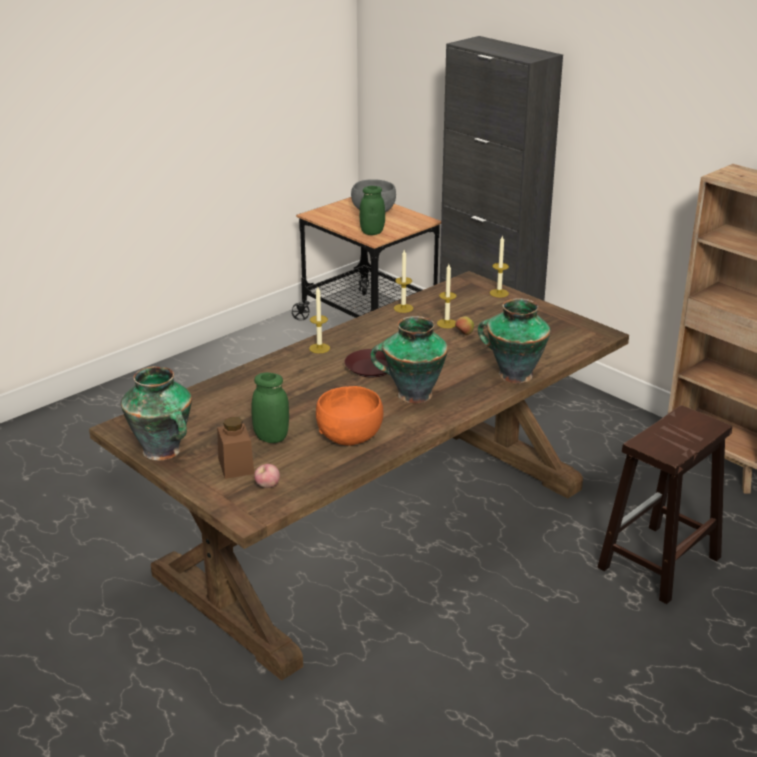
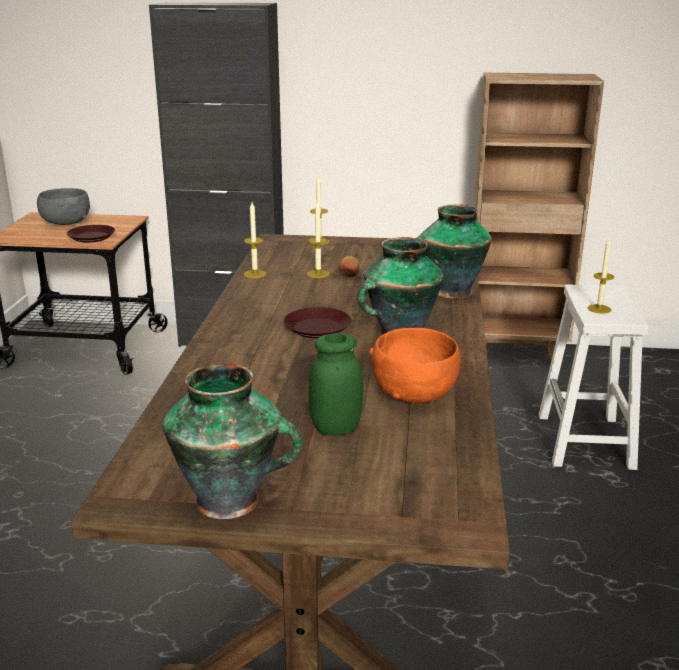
camera: 40 degrees left, 5 degrees down
brown jar [217,417,254,479] -> none
apple [254,464,280,488] -> none
candle [309,287,330,353] -> candle moved to [588,239,614,314]
green jar [359,186,385,235] -> brown plate [67,225,115,242]
brown stool [598,405,732,604] -> white stool [539,285,648,470]

